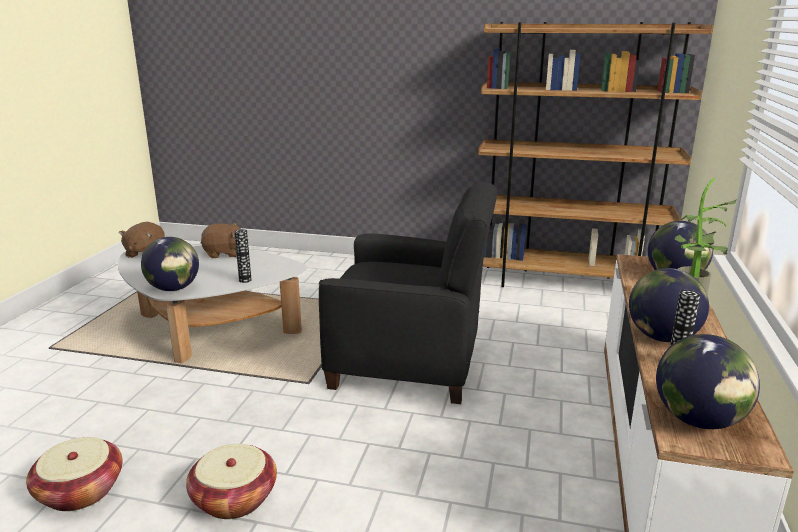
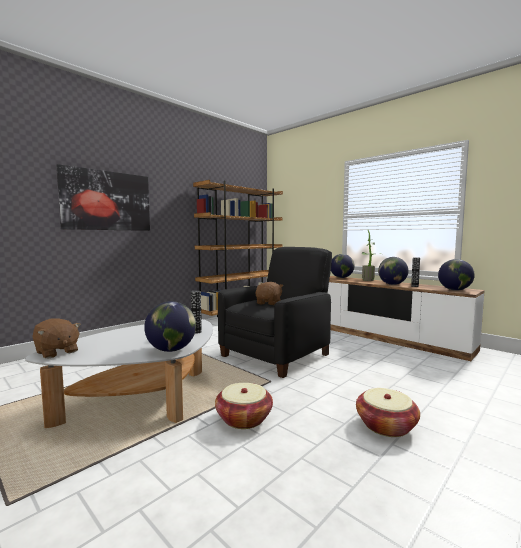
camera: 60 degrees left, 15 degrees down
basket [26,437,123,511] -> basket moved to [215,383,273,429]
brown plush toy [201,223,241,258] -> brown plush toy moved to [256,282,283,305]
none -> picture [57,164,150,231]

